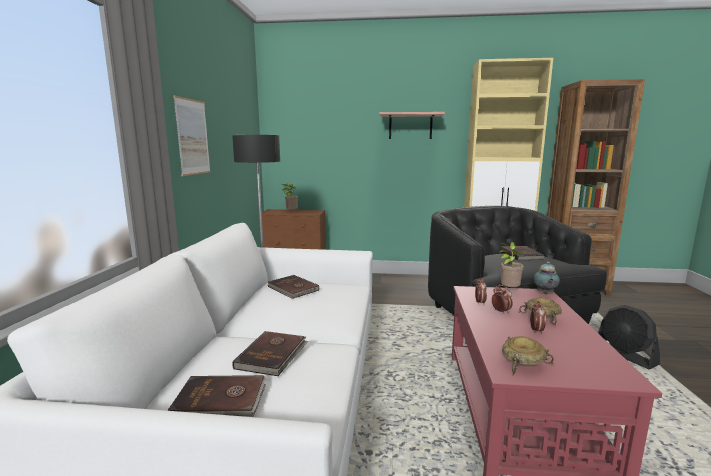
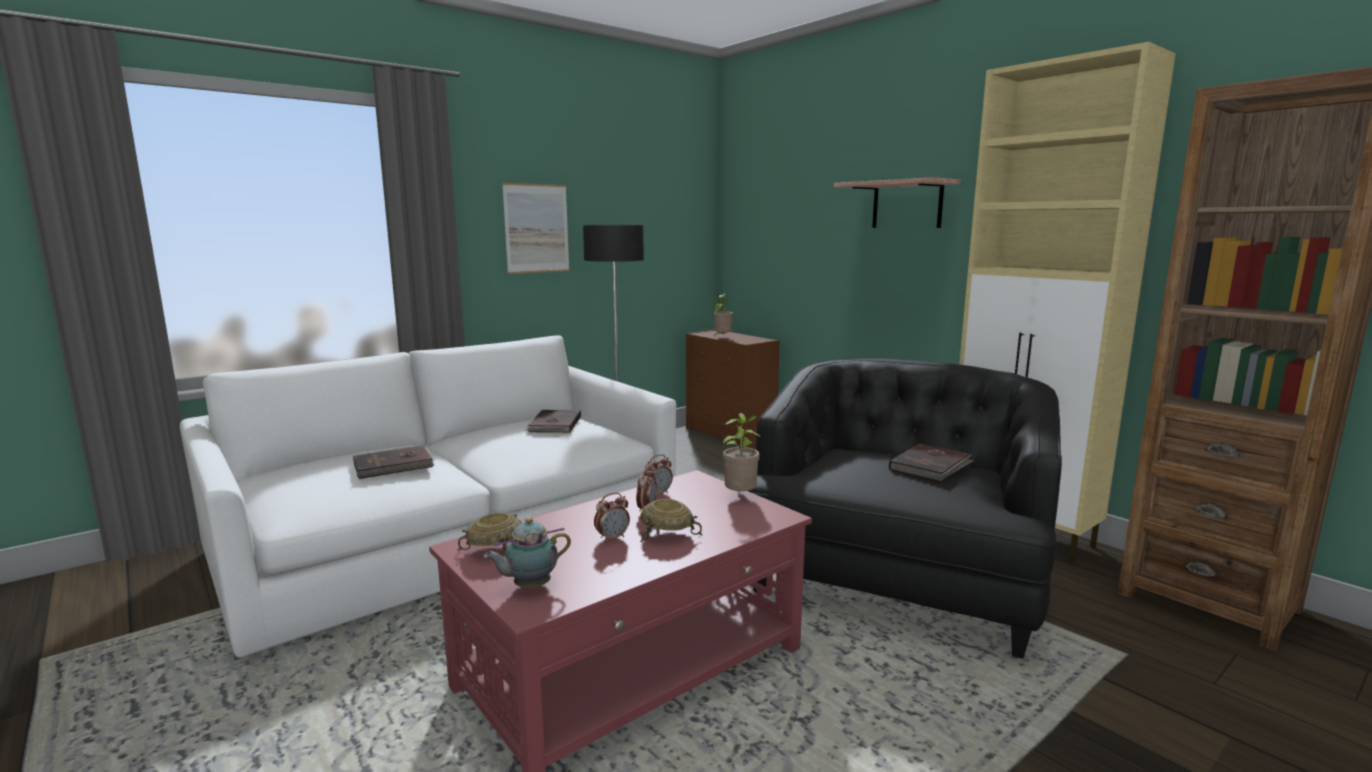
camera: 45 degrees right, 0 degrees up
brown book [167,375,266,417] -> none
teapot [534,262,560,294] -> teapot moved to [484,517,571,589]
black fan [598,305,660,369] -> none

